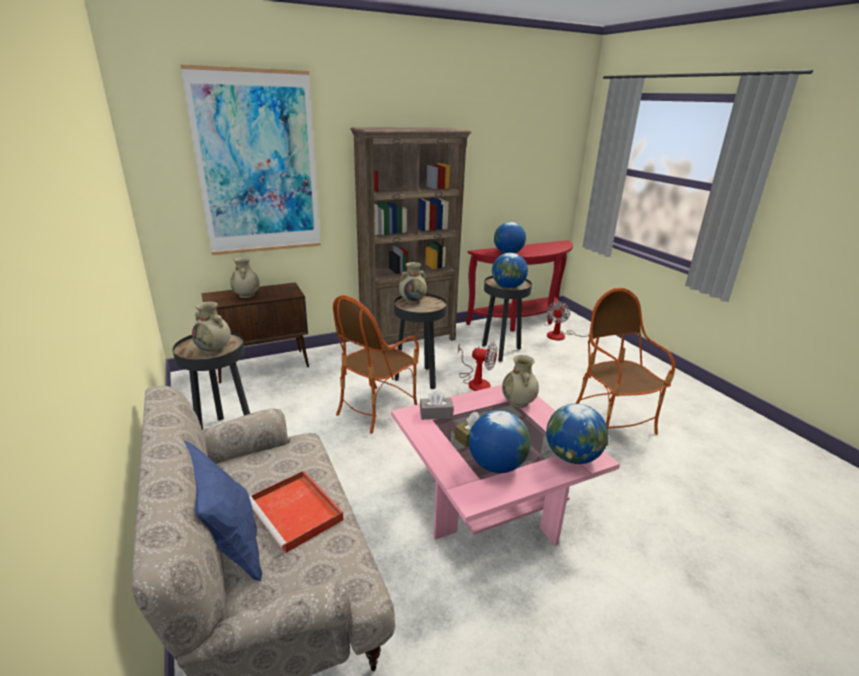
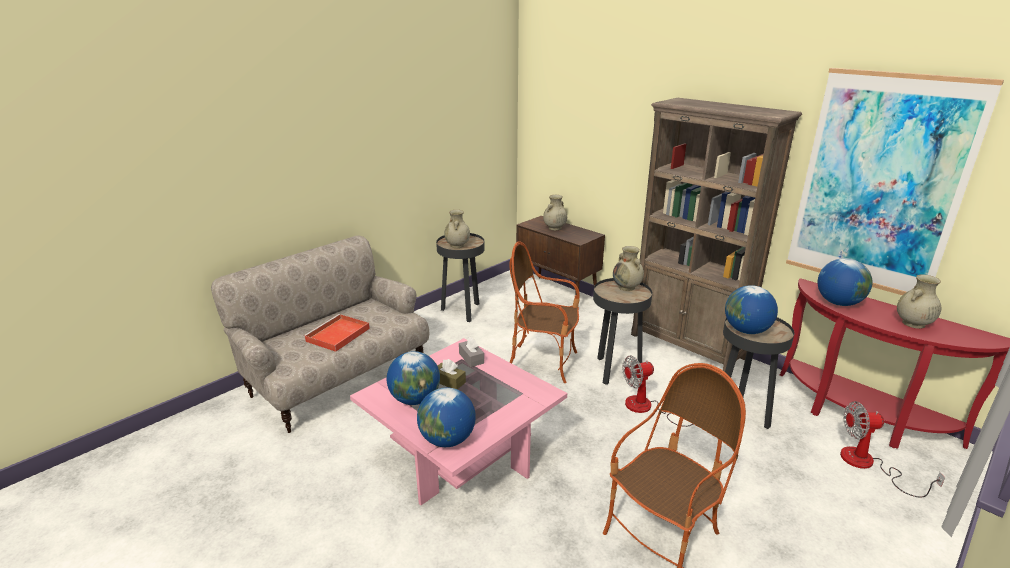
camera: 70 degrees right, 0 degrees up
picture [180,65,321,255] -> picture moved to [786,68,1004,295]
blue pillow [184,440,262,581] -> none
fan [458,343,497,391] -> fan turned 75 degrees clockwise [622,356,693,427]
beige vase [502,355,539,408] -> beige vase moved to [897,275,941,329]

